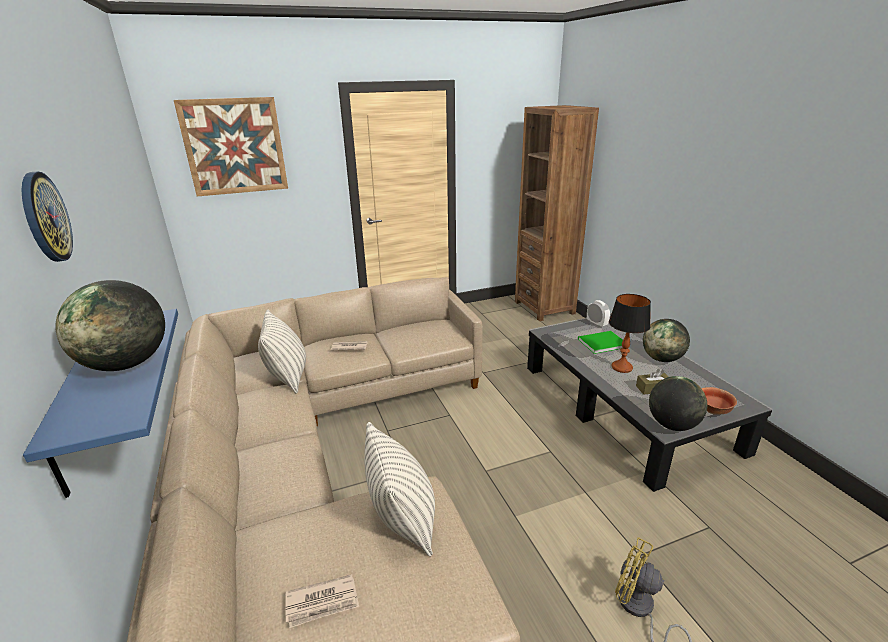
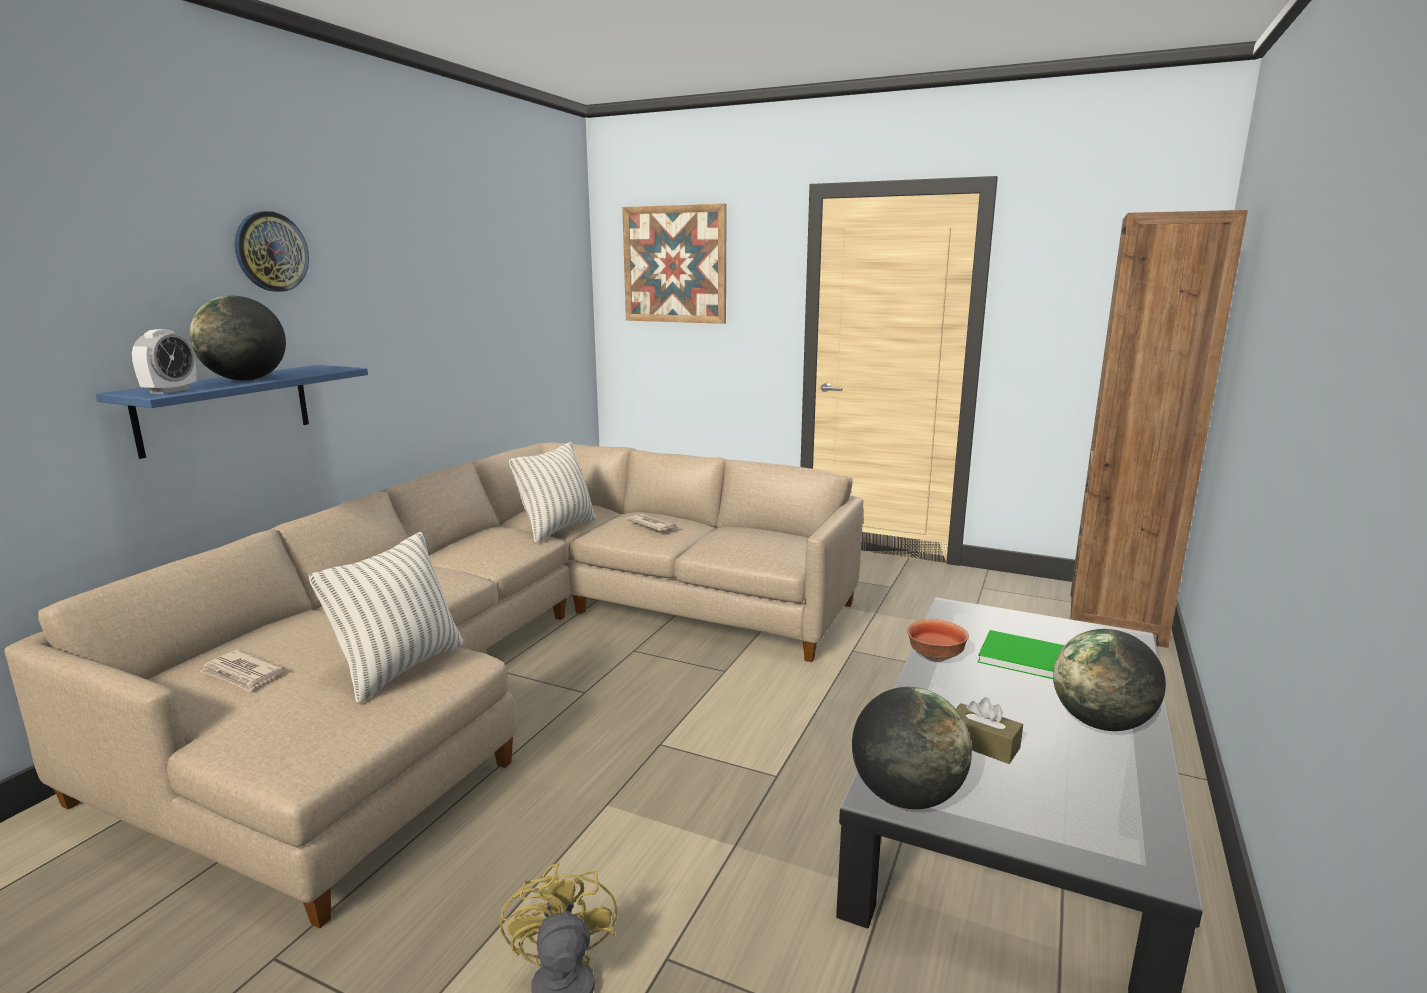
camera: 45 degrees right, 10 degrees down
alarm clock [587,300,610,328] -> alarm clock moved to [132,329,197,394]
table lamp [609,294,651,373] -> none
bowl [701,387,737,415] -> bowl moved to [907,619,969,662]

